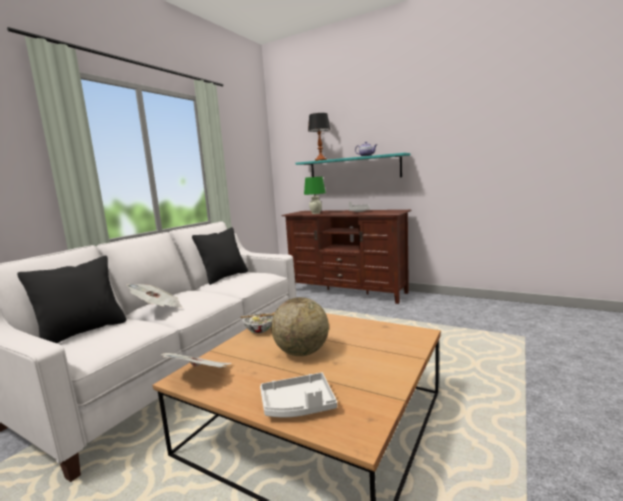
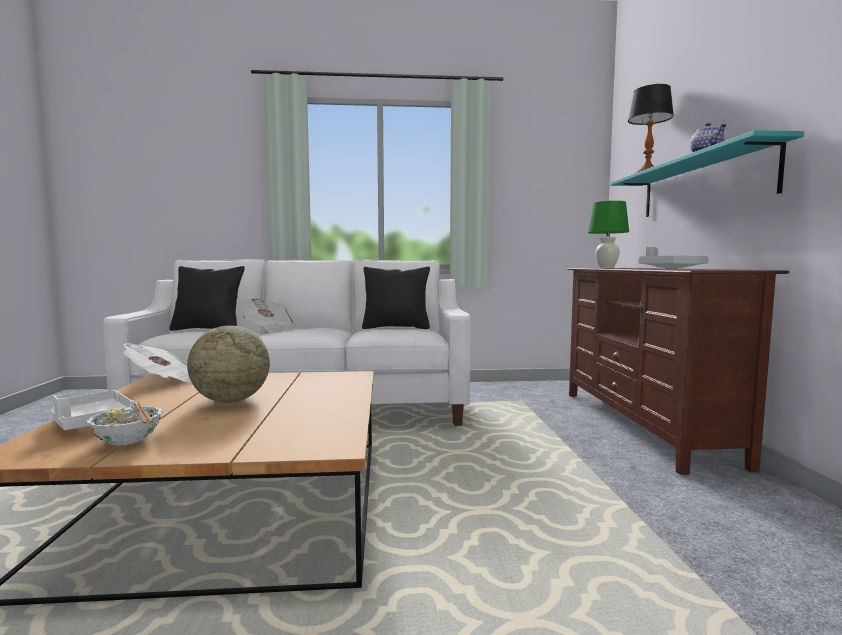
camera: 55 degrees right, 5 degrees down
bowl [240,313,274,333] -> bowl moved to [87,402,163,445]

